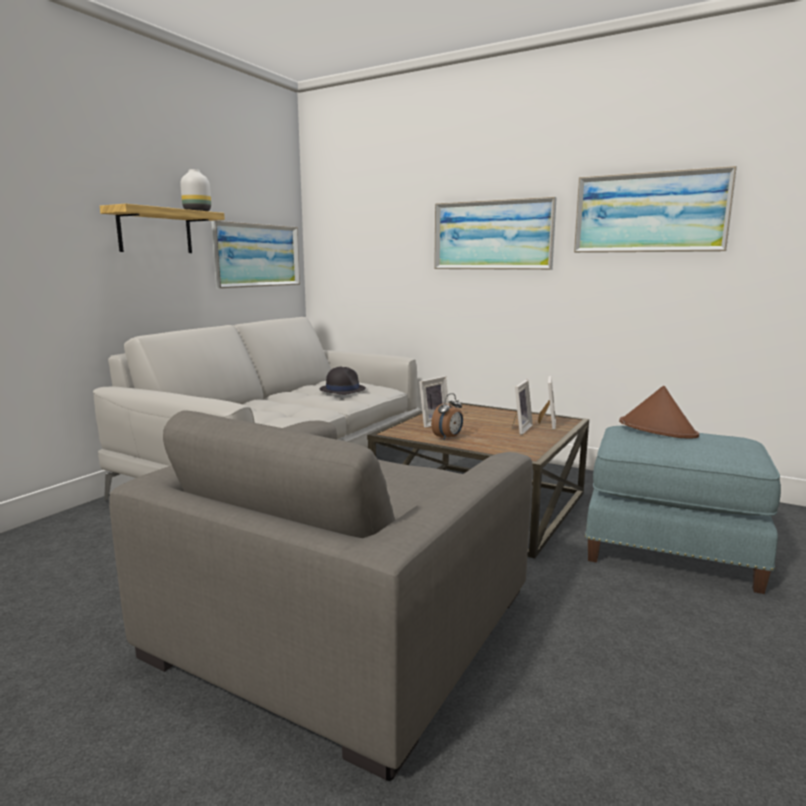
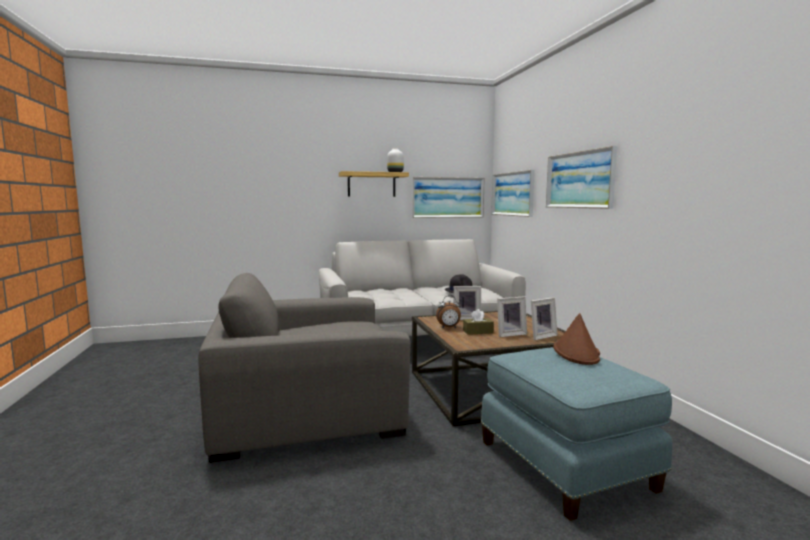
camera: 45 degrees right, 5 degrees down
picture [574,166,737,253] -> picture moved to [491,170,535,217]
none -> brown tissue box [463,309,494,335]

